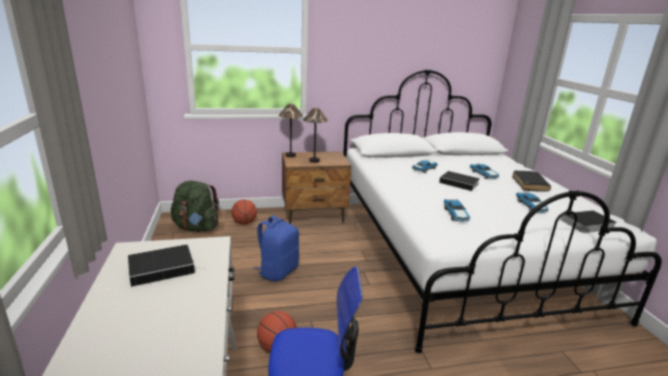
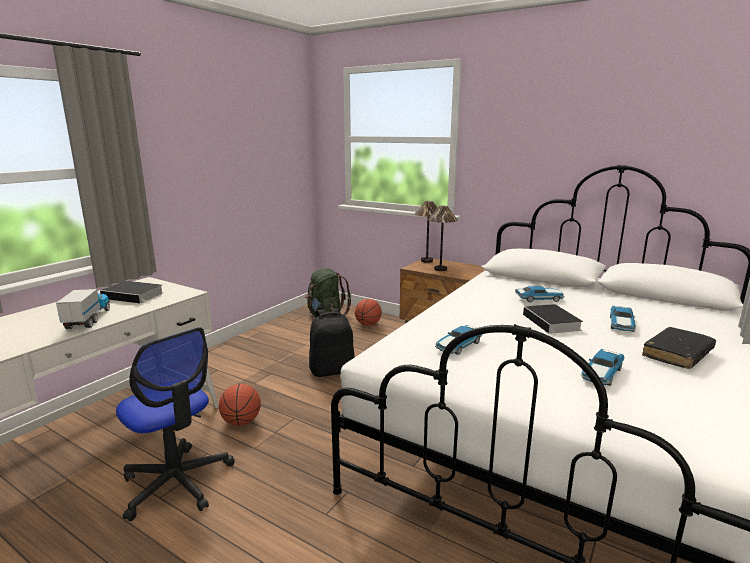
camera: 45 degrees right, 5 degrees down
blue backpack [254,215,299,282] -> black backpack [309,308,355,377]
book [558,210,617,233] -> none
none -> toy truck [56,289,110,329]

